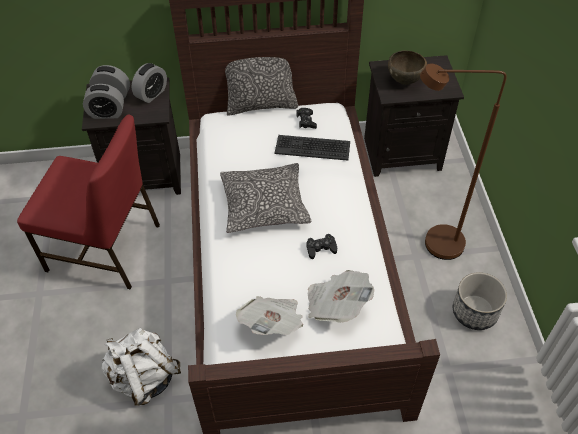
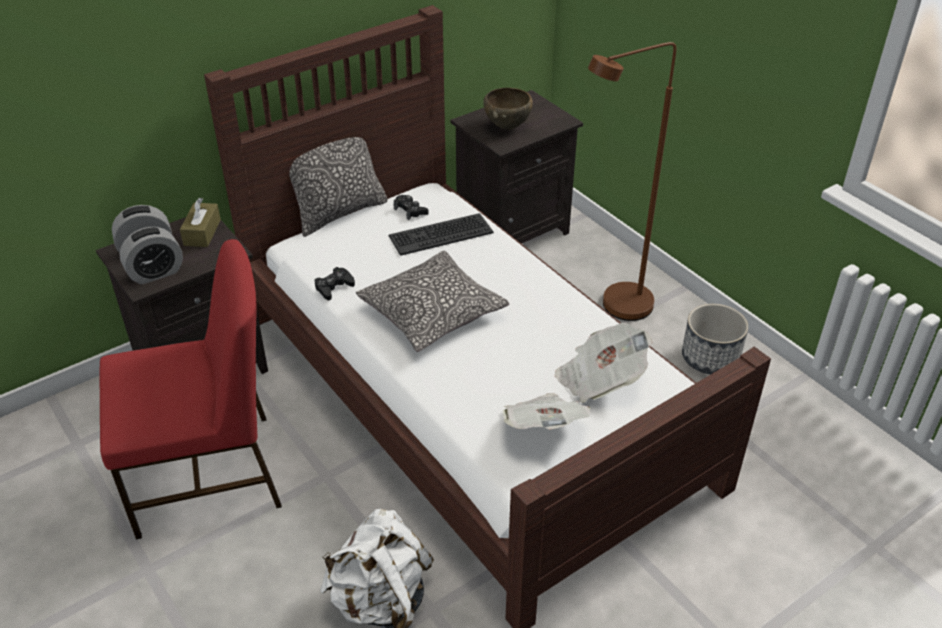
camera: 30 degrees left, 10 degrees down
alarm clock [132,63,167,103] -> brown tissue box [180,198,221,247]
black game controller [306,234,337,259] -> black game controller moved to [314,267,355,300]

